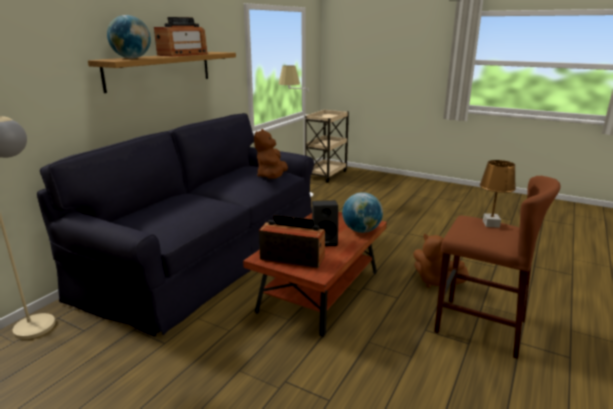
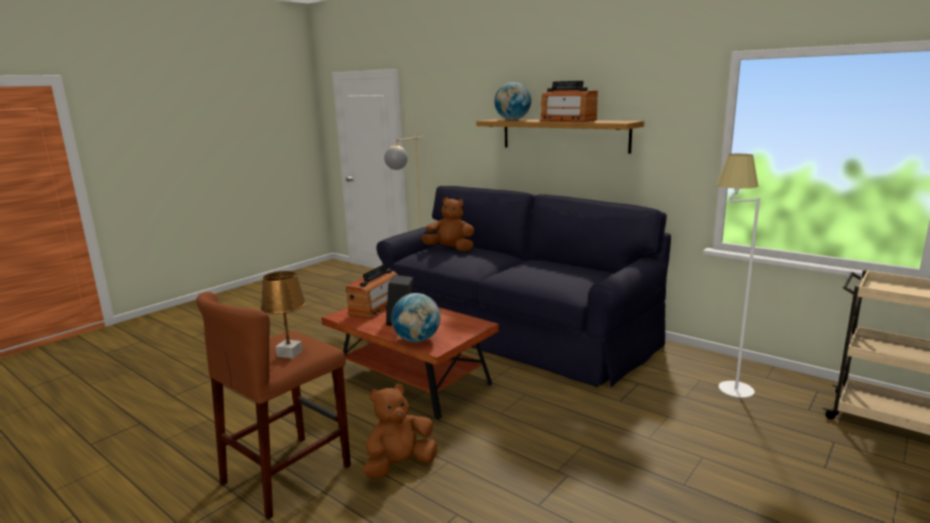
camera: 100 degrees right, 5 degrees down
brown plush toy [254,129,288,179] -> brown plush toy moved to [421,197,474,251]

